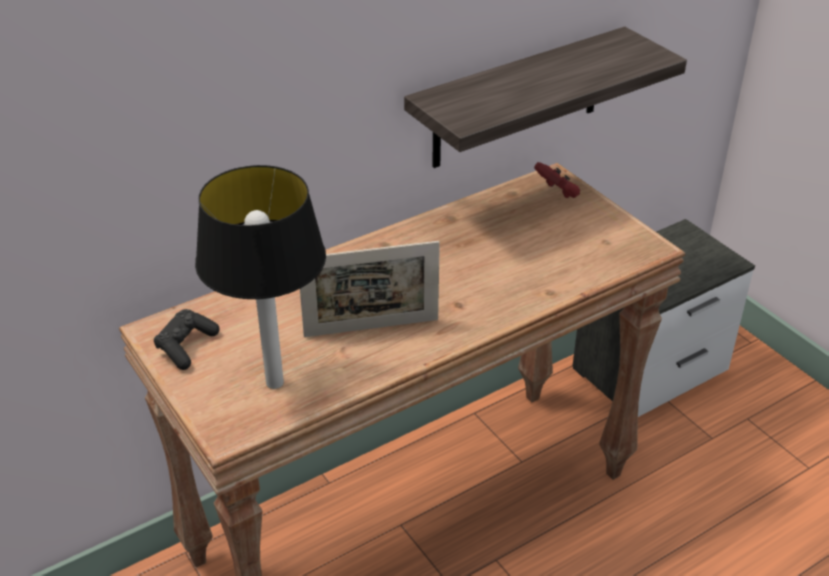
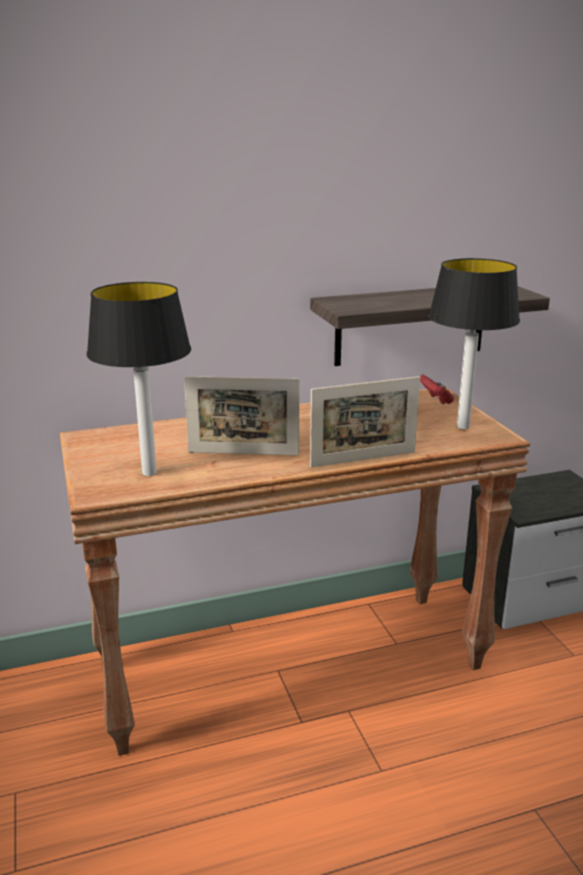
camera: 15 degrees right, 15 degrees down
black game controller [154,309,220,370] -> none
none -> picture frame [310,376,420,467]
none -> table lamp [429,258,520,429]

